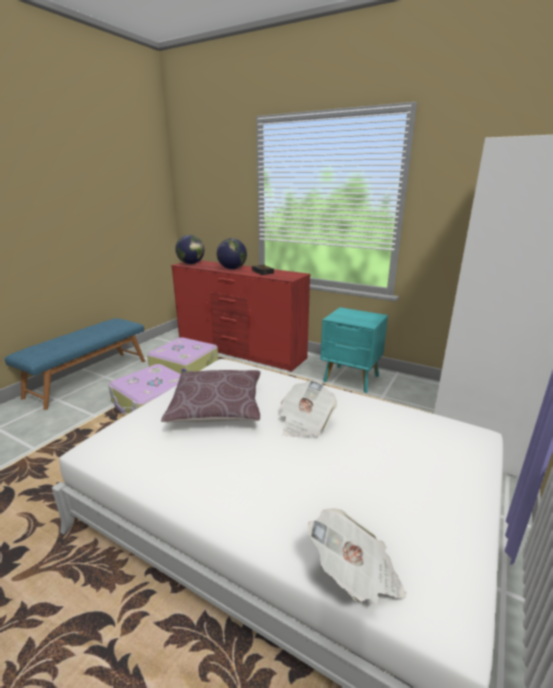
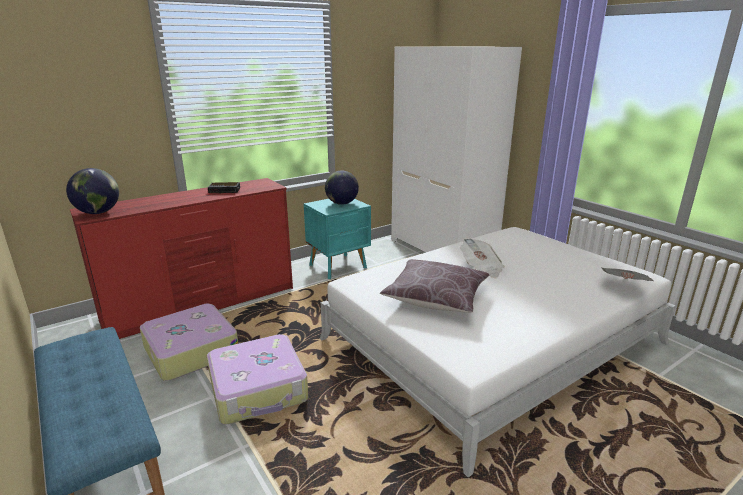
camera: 65 degrees left, 0 degrees up
globe [217,238,247,269] -> globe moved to [325,171,359,205]

